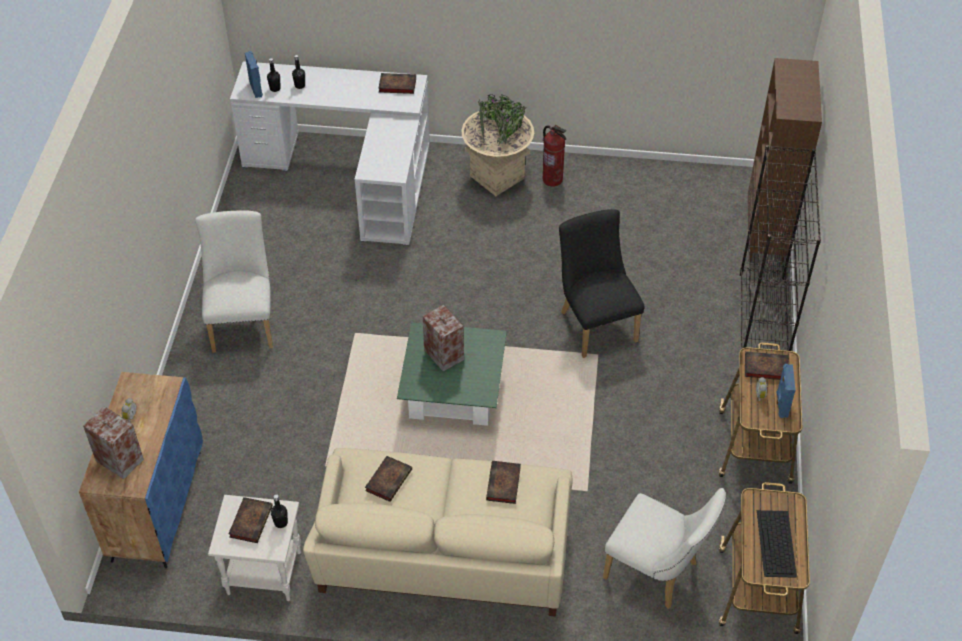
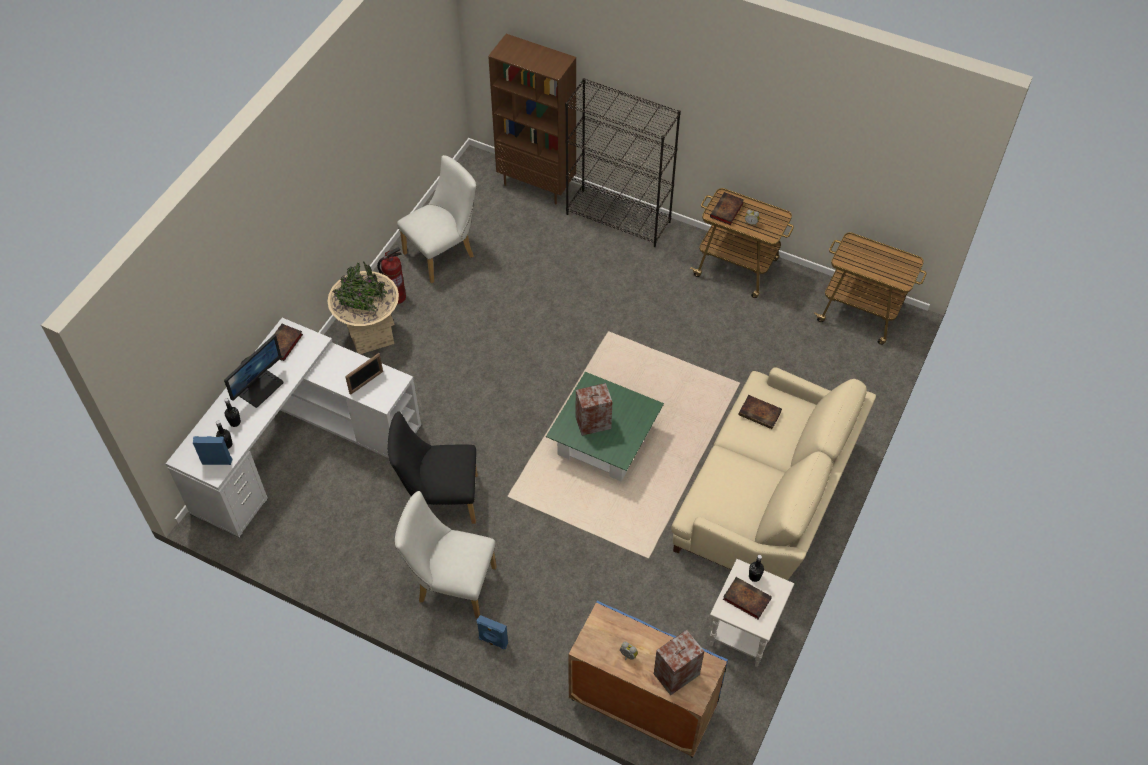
camera: 70 degrees left, 5 degrees up
book [365,456,412,502] -> none
black chair [559,209,645,358] -> black chair moved to [388,411,478,524]
white chair [603,488,726,609] -> white chair moved to [397,155,476,283]
keyboard [757,510,797,578] -> none
blue speaker [777,364,795,418] -> blue speaker moved to [477,615,508,649]
none -> monitor [224,335,284,408]
none -> picture frame [345,353,383,395]

